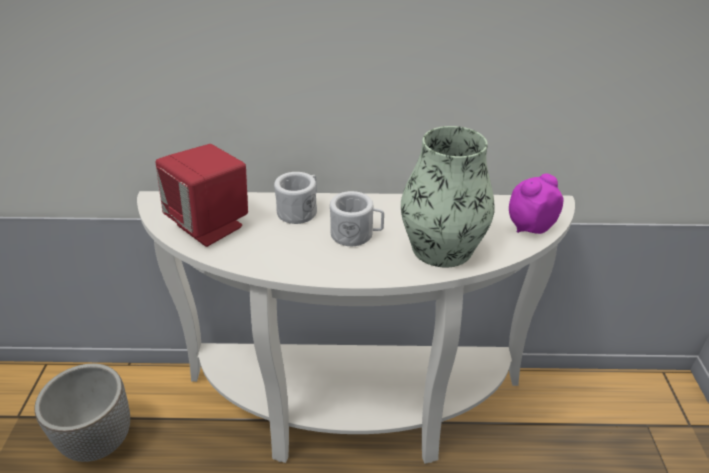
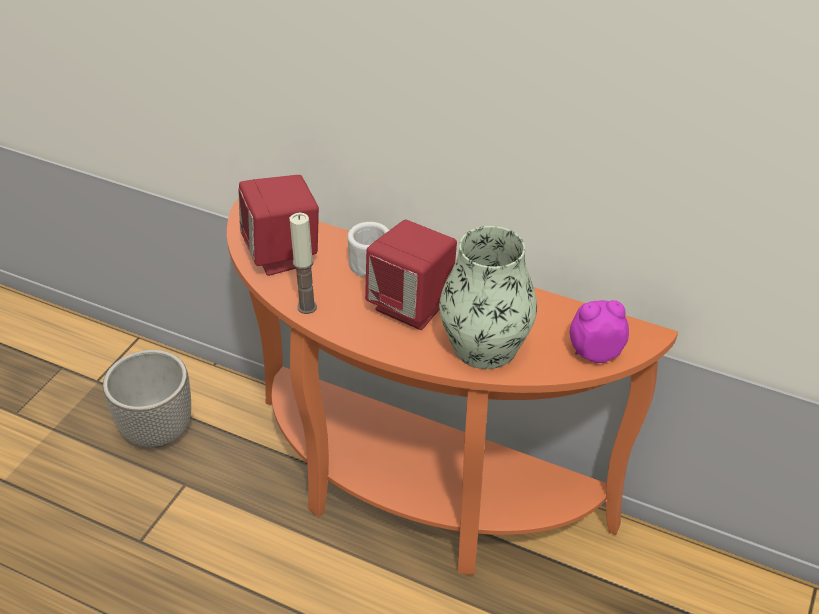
camera: 25 degrees right, 5 degrees up
white console table [137,191,575,464] -> orange console table [227,198,678,575]
white mug [330,191,384,246] -> red speaker [365,220,457,330]
none -> candle [290,213,317,314]

